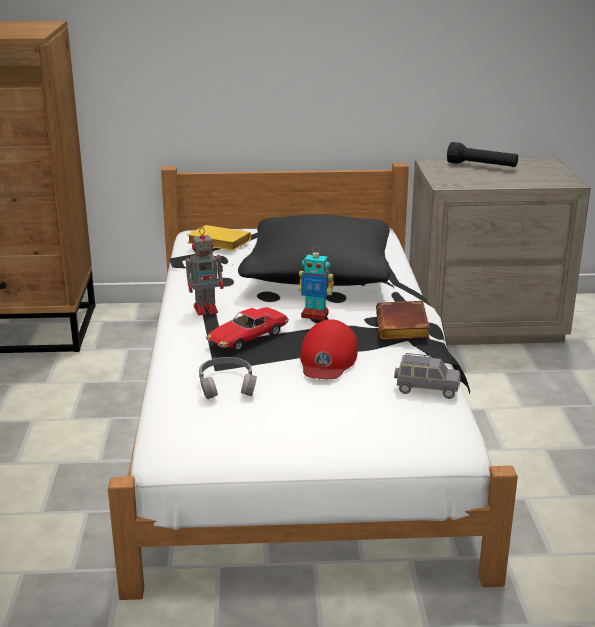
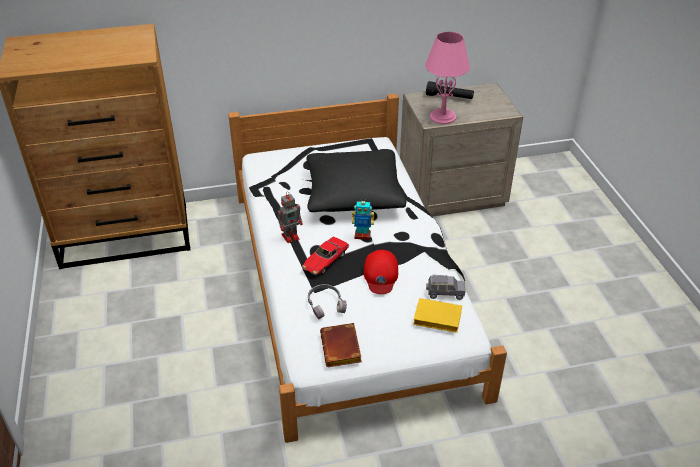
camera: 10 degrees left, 15 degrees up
yellow book [187,225,251,251] -> yellow book moved to [413,298,462,333]
brown book [376,301,430,340] -> brown book moved to [320,323,362,367]
none -> pink table lamp [425,31,470,124]

